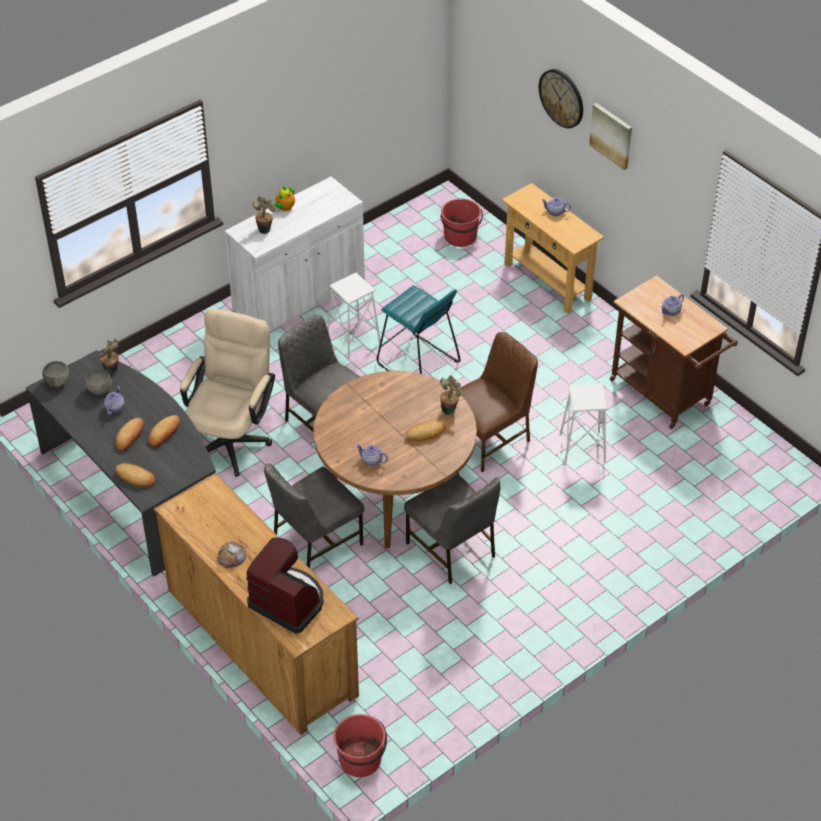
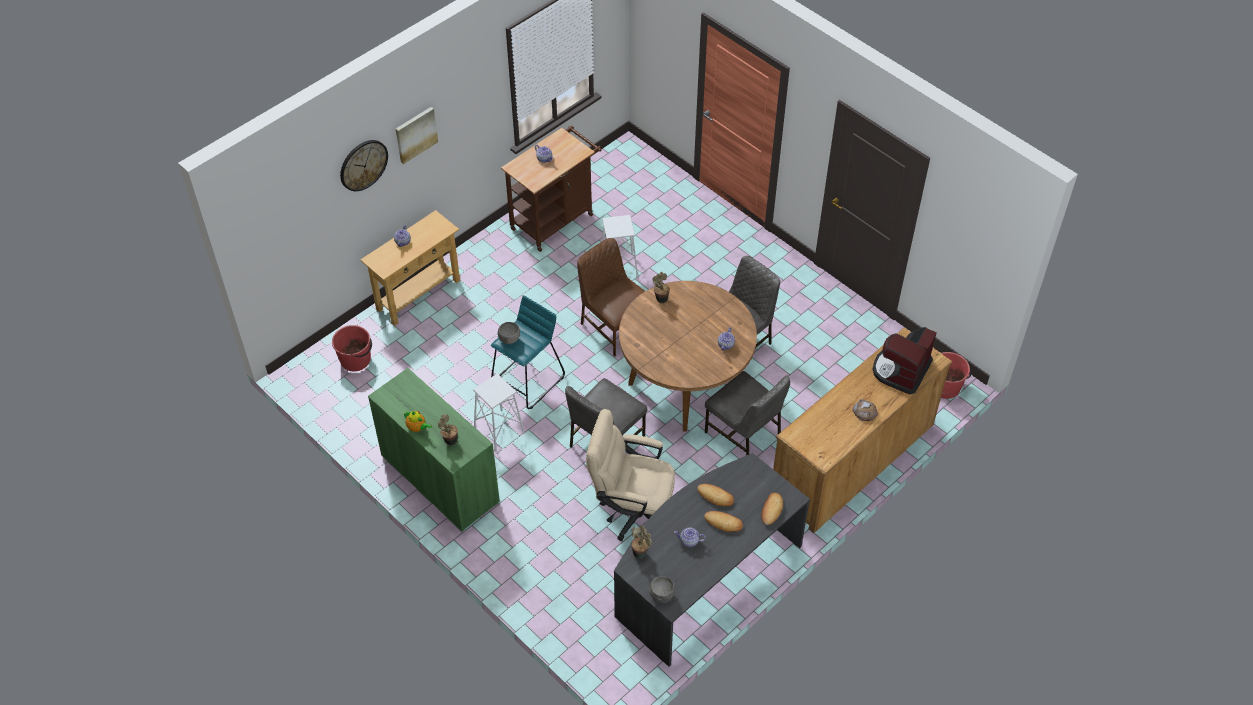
camera: 95 degrees left, 5 degrees up
grey bowl [85,368,112,394] -> grey bowl moved to [498,322,520,344]
white cabinet [225,176,365,332] -> green cabinet [368,368,500,531]
bread [405,420,446,441] -> none

